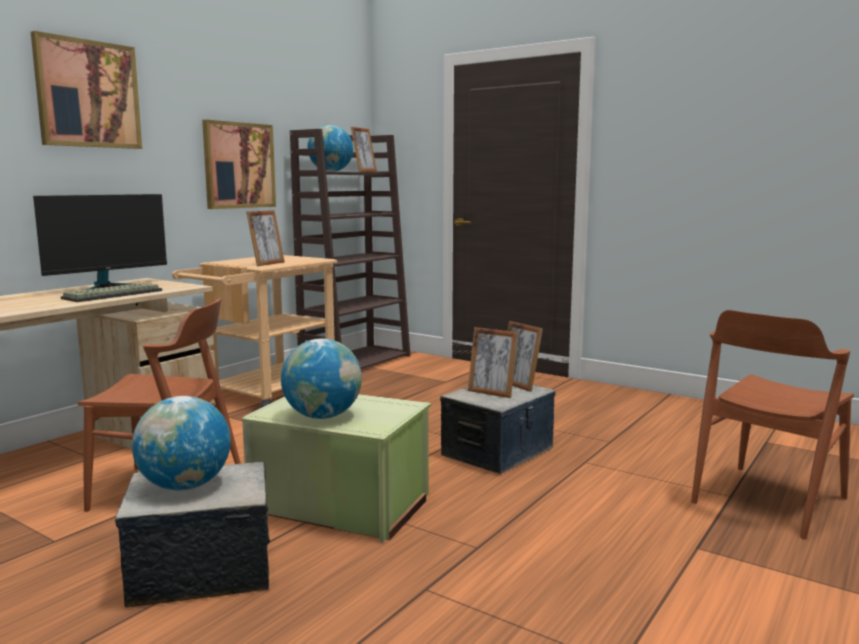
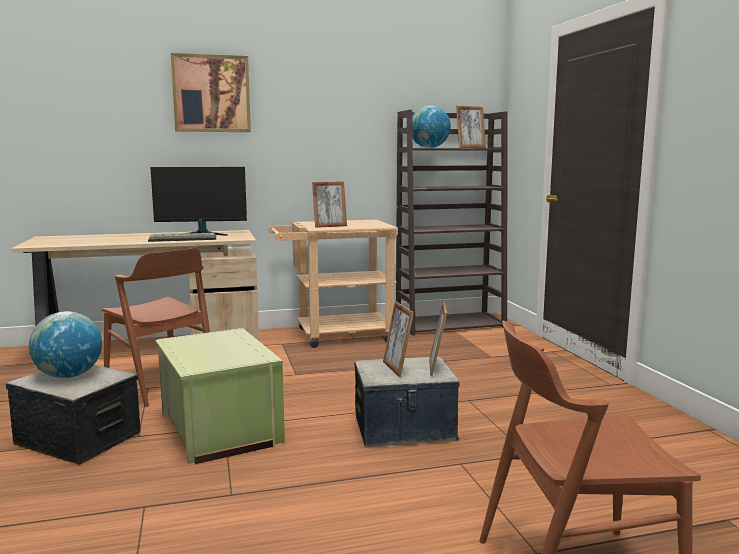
camera: 40 degrees right, 0 degrees up
picture [202,120,276,209] -> none
globe [281,339,362,419] -> none

